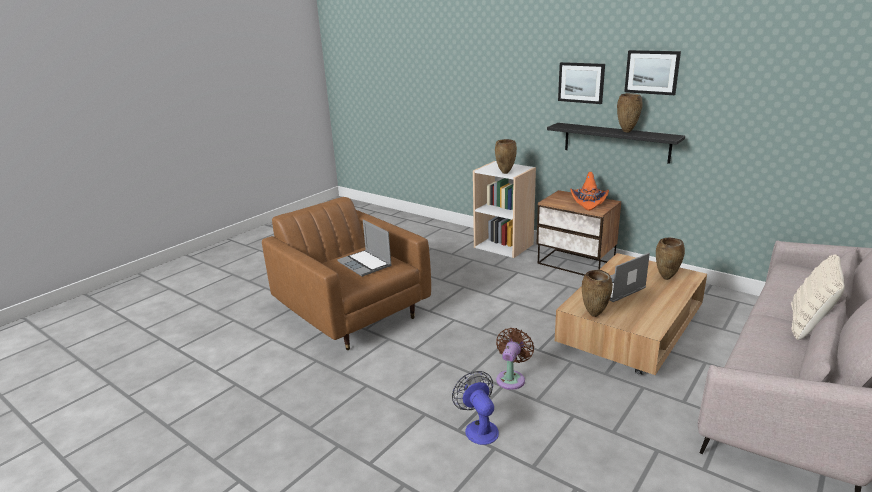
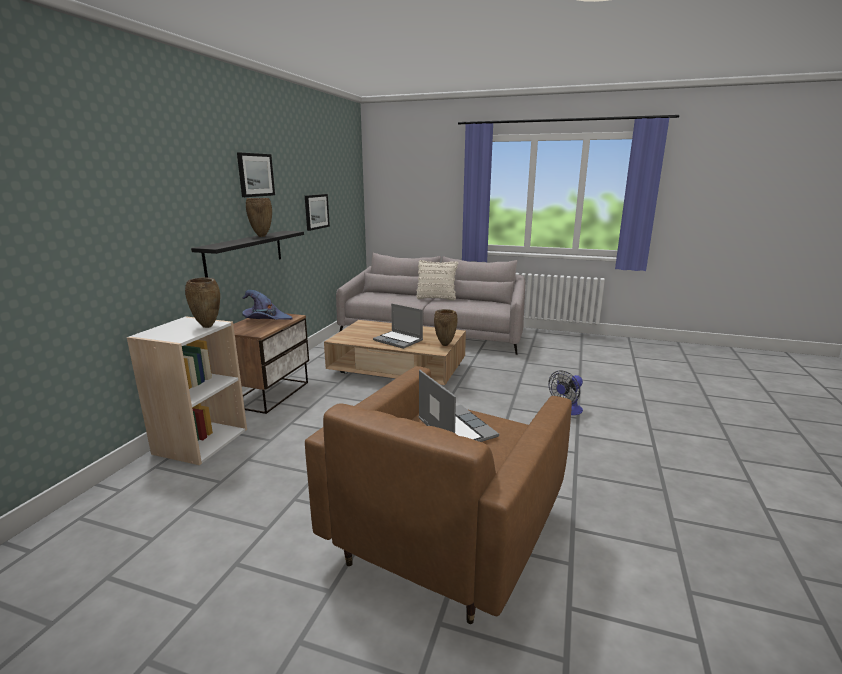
camera: 110 degrees left, 5 degrees down
laptop [337,220,392,277] -> laptop turned 60 degrees counterclockwise [419,370,499,442]
brown fan [496,328,534,390] -> none
picture [558,62,605,104] -> picture moved to [305,194,330,231]
orange hat [570,172,609,211] -> purple hat [242,290,292,320]
brown vase [656,238,685,280] -> none

